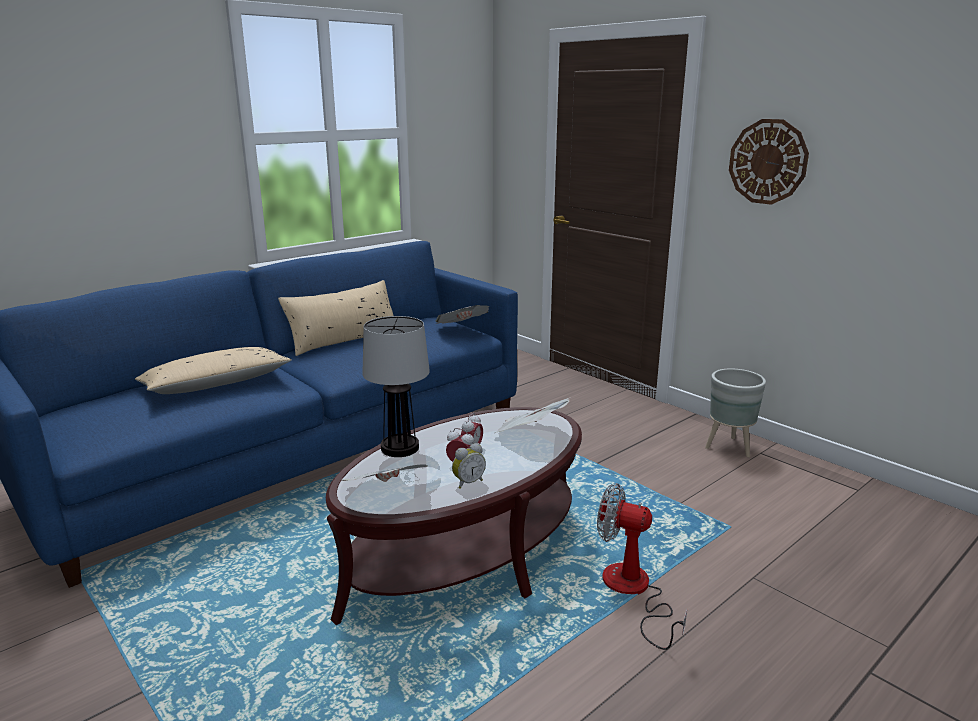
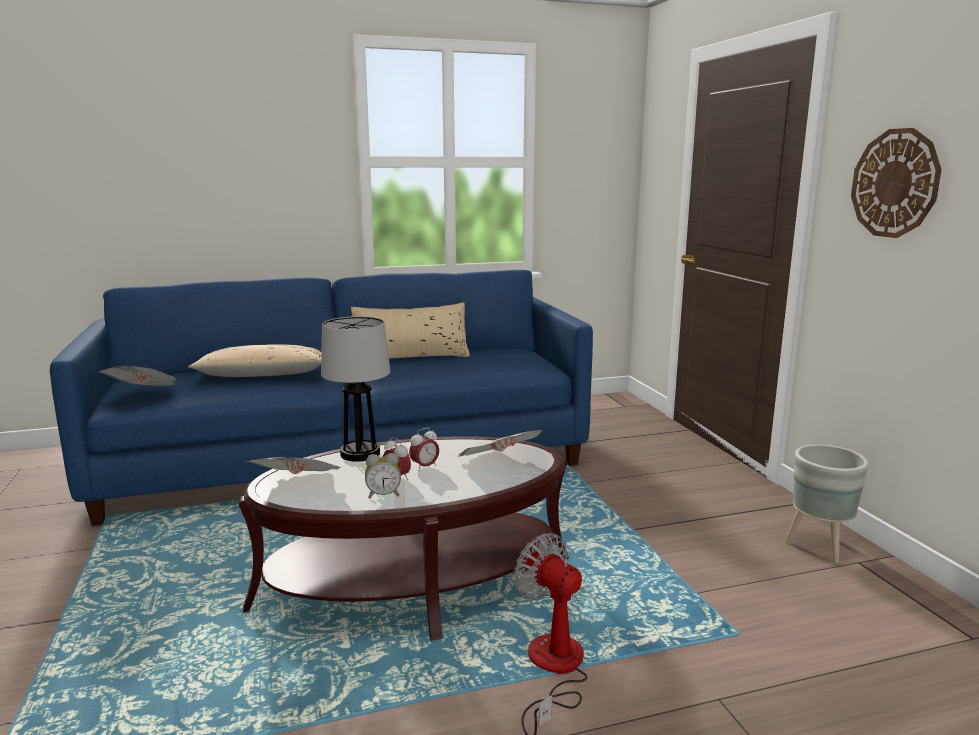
camera: 25 degrees right, 5 degrees down
newspaper [435,305,489,324] -> newspaper moved to [99,366,178,386]

